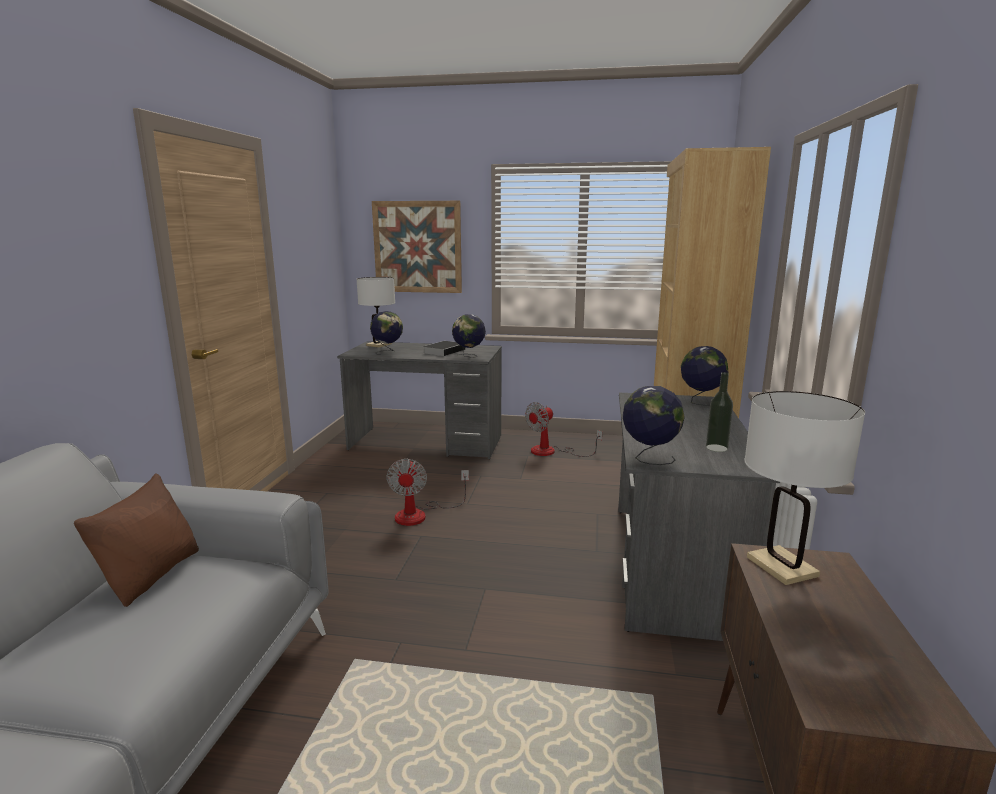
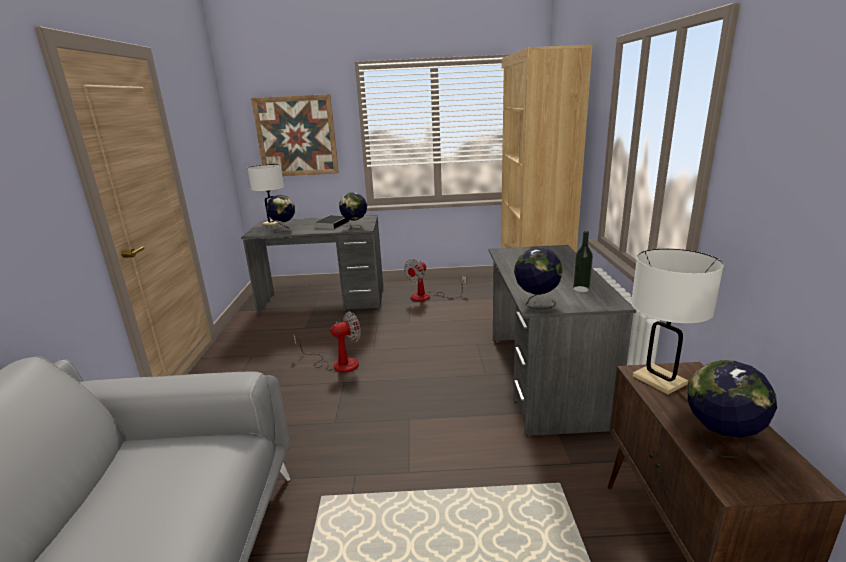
camera: 10 degrees left, 5 degrees up
brown pillow [74,474,199,607] -> none
fan [386,459,469,526] -> fan turned 105 degrees counterclockwise [293,311,361,373]
globe [681,346,729,406] -> globe moved to [688,360,777,458]

